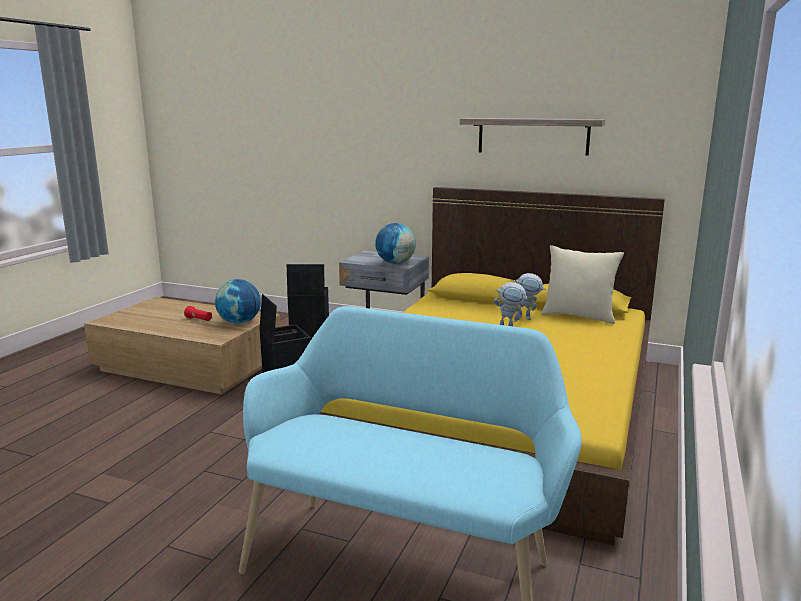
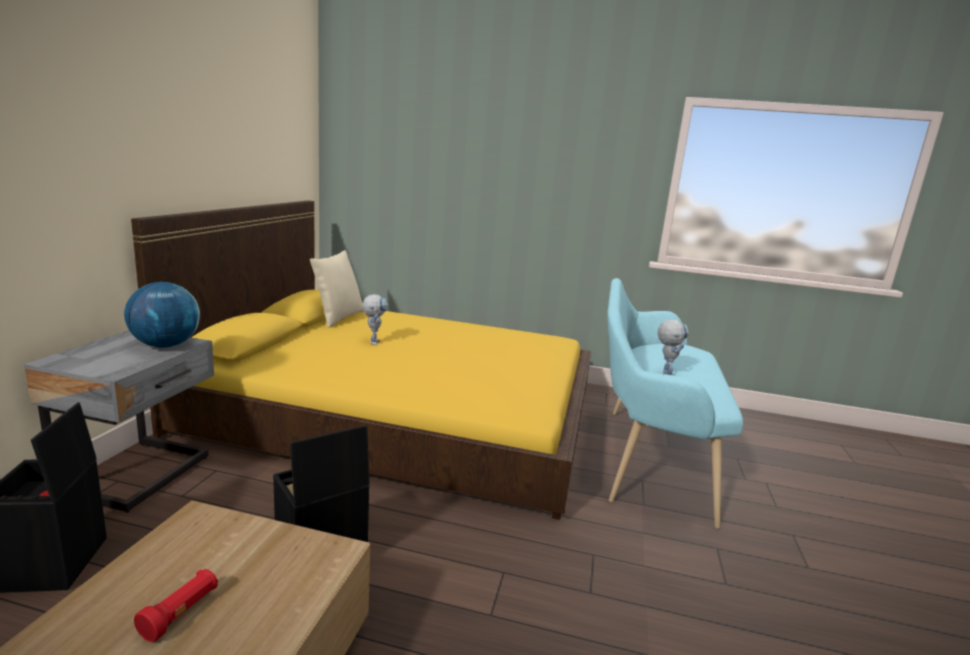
camera: 100 degrees left, 0 degrees up
globe [215,279,261,324] -> none
shelf [460,118,605,156] -> none
toy robot [514,273,546,320] -> toy robot moved to [658,319,689,376]

